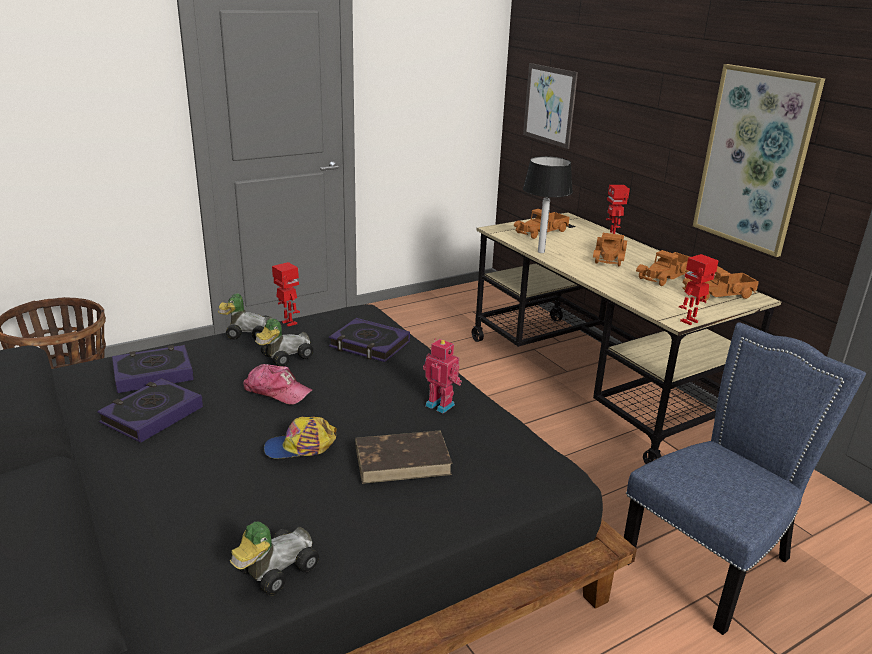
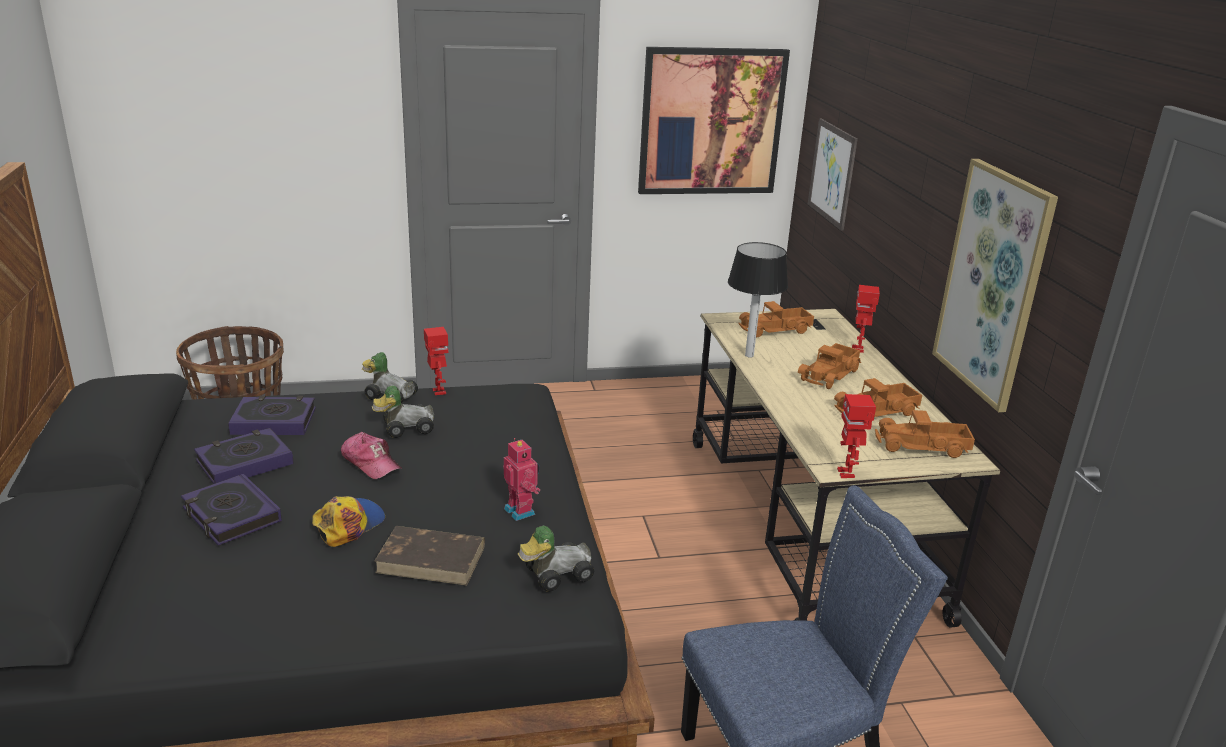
camera: 20 degrees right, 0 degrees up
toy car [230,522,319,595] -> toy car moved to [518,526,594,592]
cap [264,417,337,459] -> cap turned 120 degrees clockwise [312,496,385,547]
book [329,318,410,362] -> book moved to [181,474,282,546]
toy robot [679,254,719,325] -> toy robot turned 75 degrees counterclockwise [837,394,876,478]
none -> picture [638,47,790,194]

